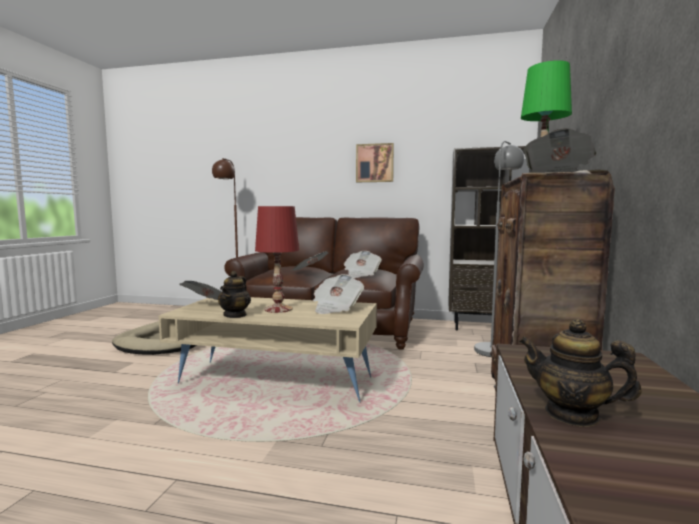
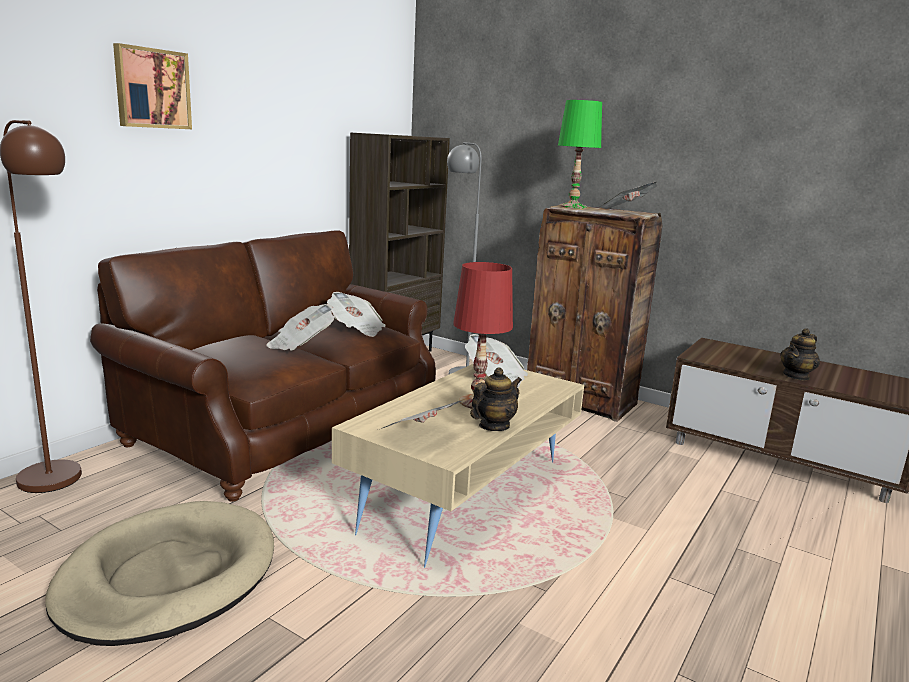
camera: 70 degrees left, 10 degrees up
teapot [218,271,251,318] -> teapot turned 75 degrees counterclockwise [470,367,522,431]
picture [356,143,394,182] -> picture moved to [113,43,192,129]

